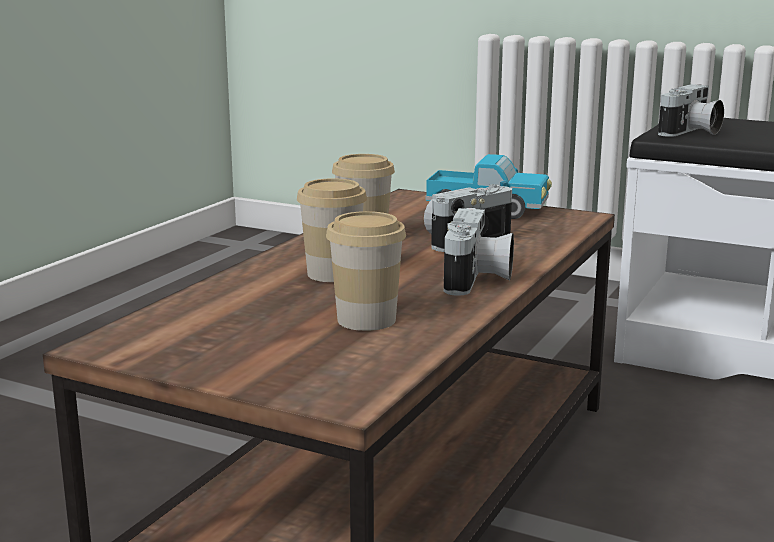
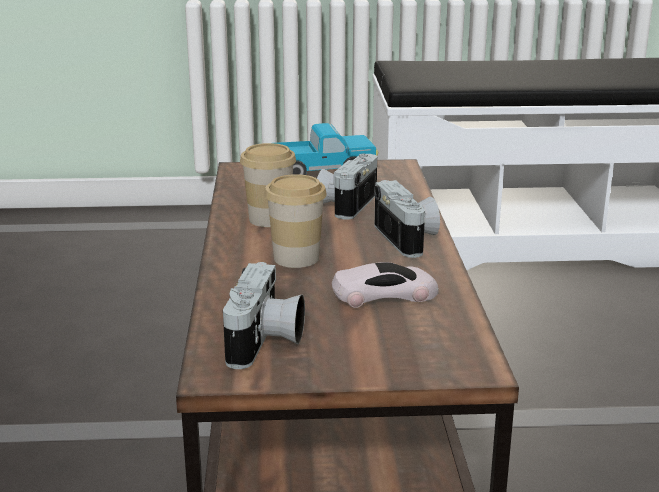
camera: 30 degrees left, 5 degrees up
cup [326,211,406,331] -> white toy car [332,262,439,308]
camera [658,84,724,137] -> camera moved to [223,262,305,369]

